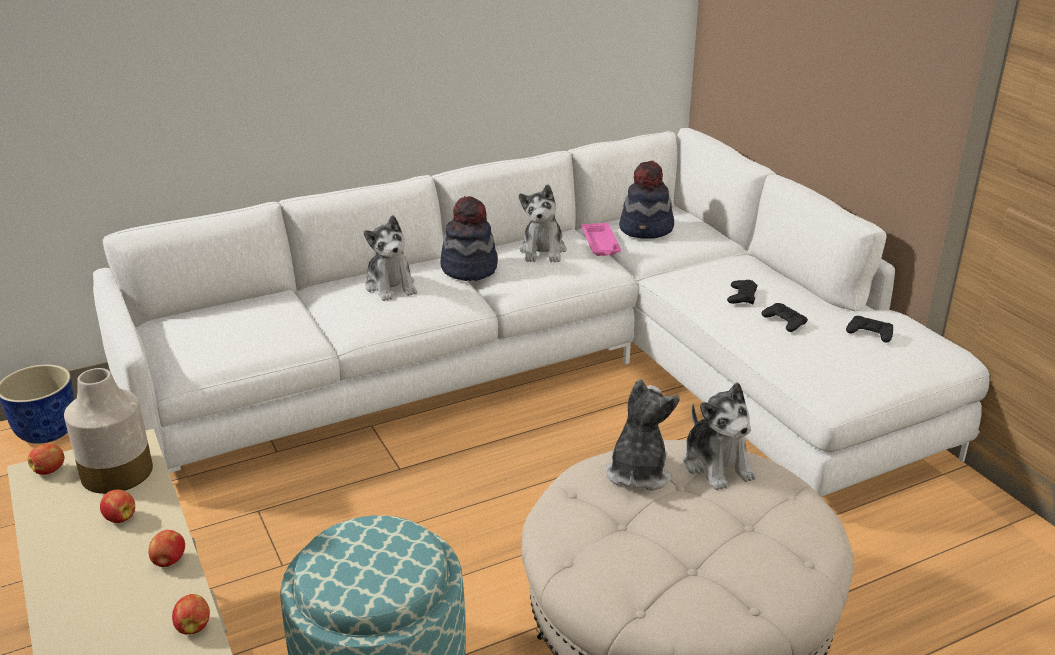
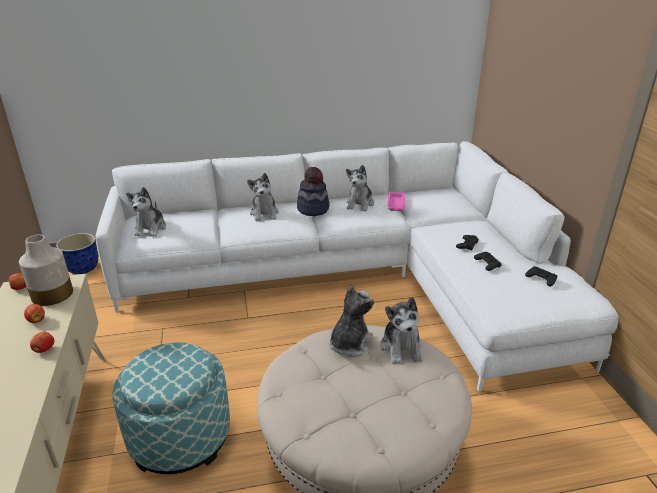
camera: 15 degrees right, 0 degrees up
apple [172,594,210,634] -> none
hat [619,160,674,239] -> none
none -> plush toy [126,187,166,237]

